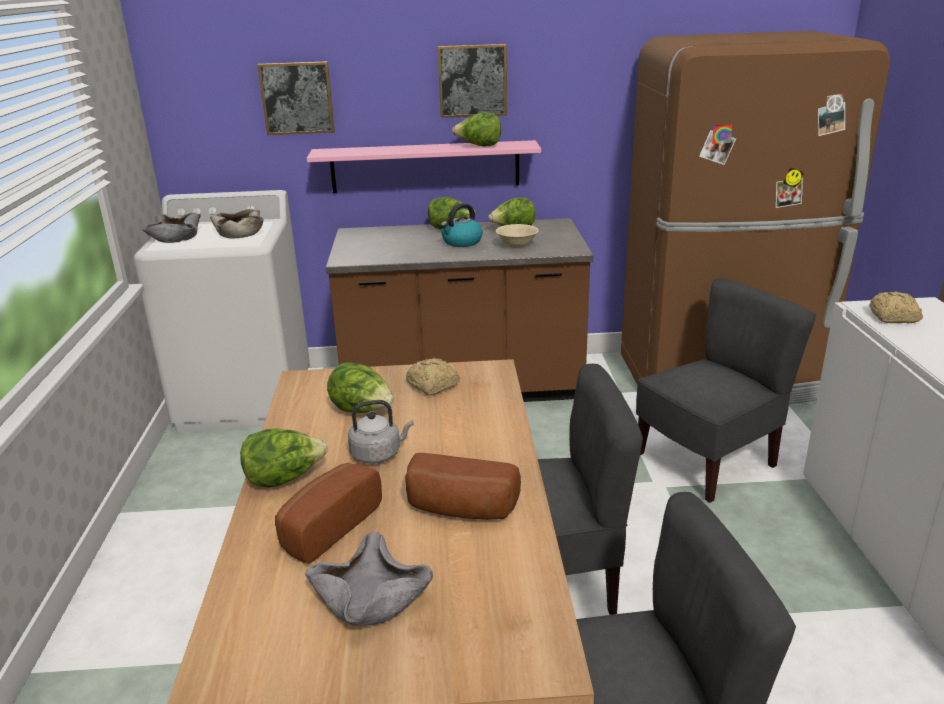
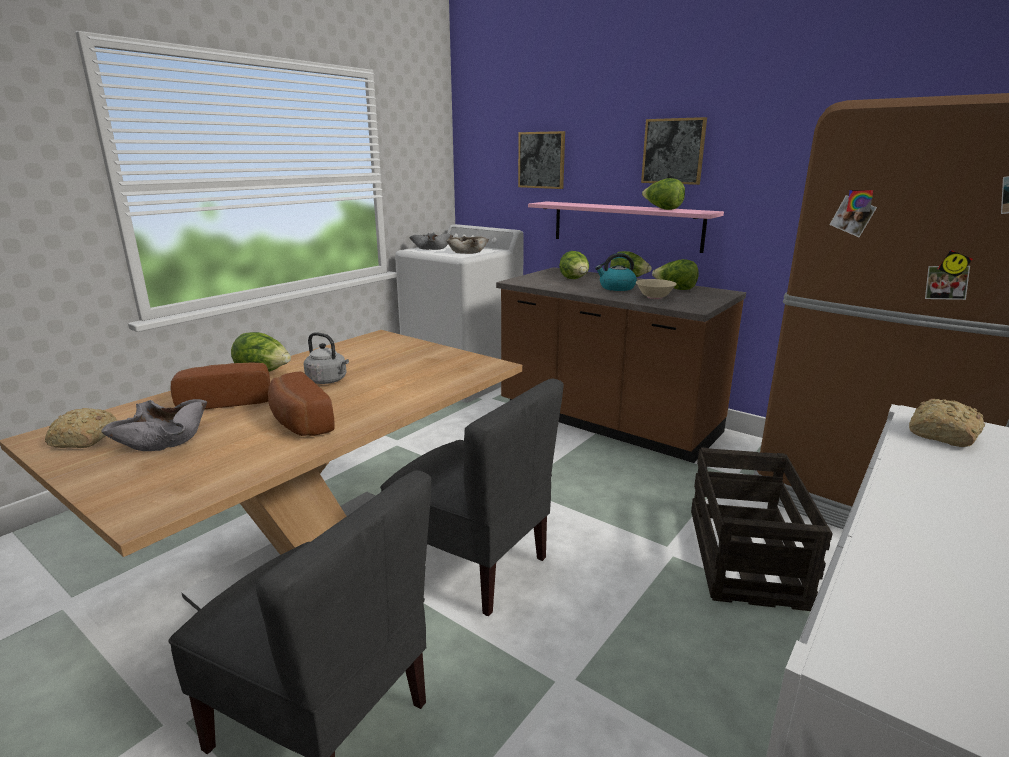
camera: 40 degrees right, 5 degrees down
lettuce [327,362,394,413] -> lettuce moved to [559,251,589,279]
bread [406,358,460,395] -> bread moved to [45,408,117,448]
grey chair [636,279,816,503] -> crate [691,447,833,611]

